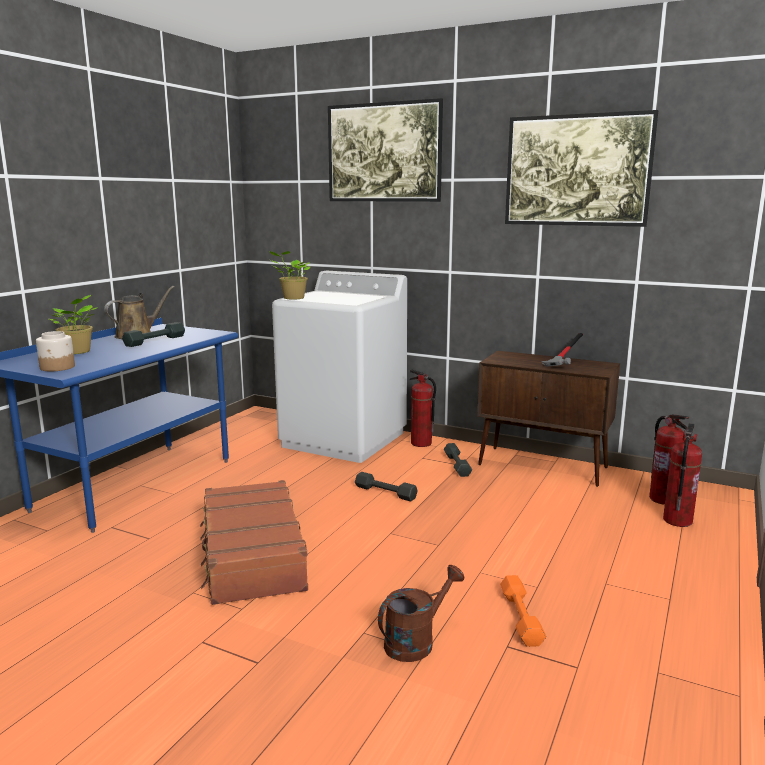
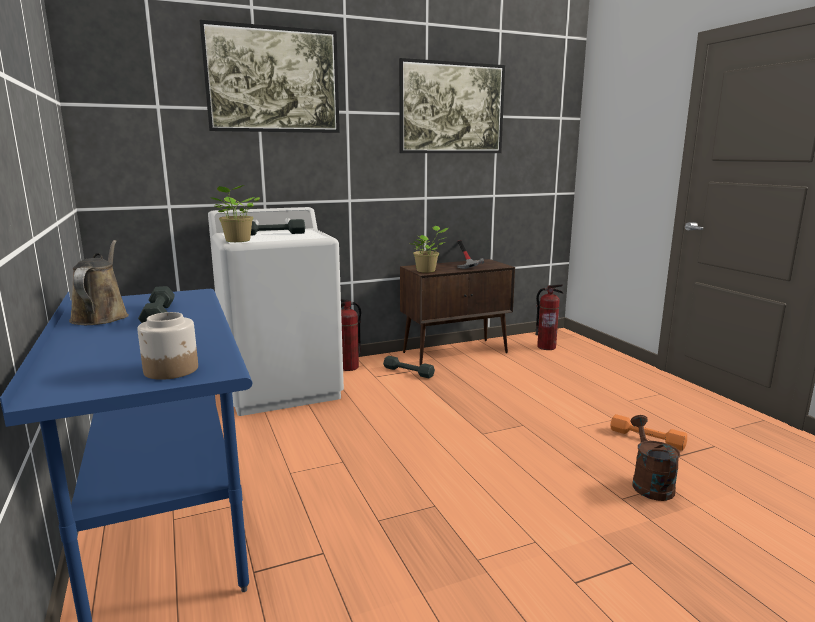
camera: 50 degrees left, 0 degrees up
potted plant [49,295,98,354] -> potted plant moved to [413,226,448,273]
brown suitcase [200,480,308,605] -> none
grey dumbbell [355,472,418,501] -> grey dumbbell moved to [251,219,305,235]
fire extinguisher [663,423,702,527] -> none

